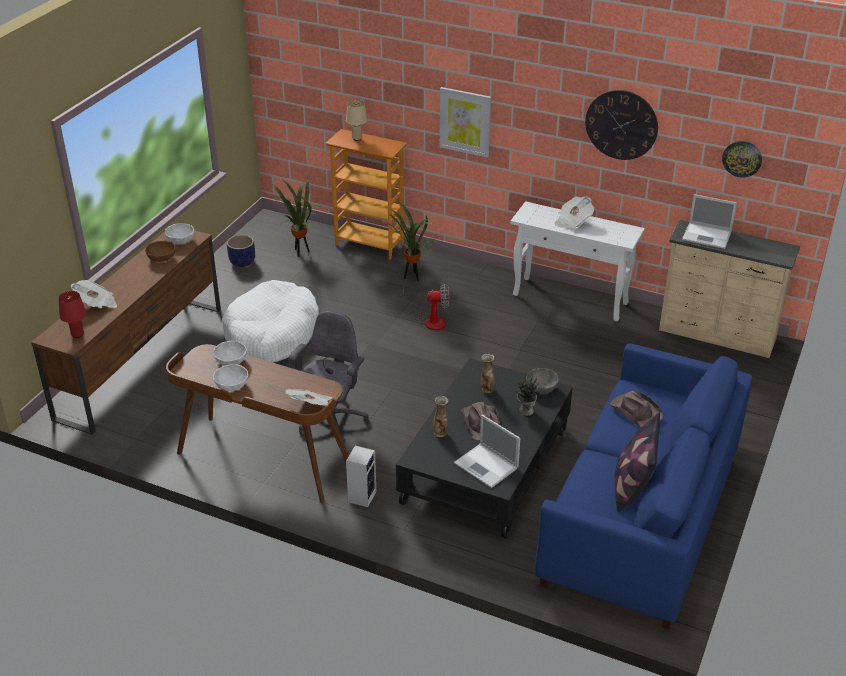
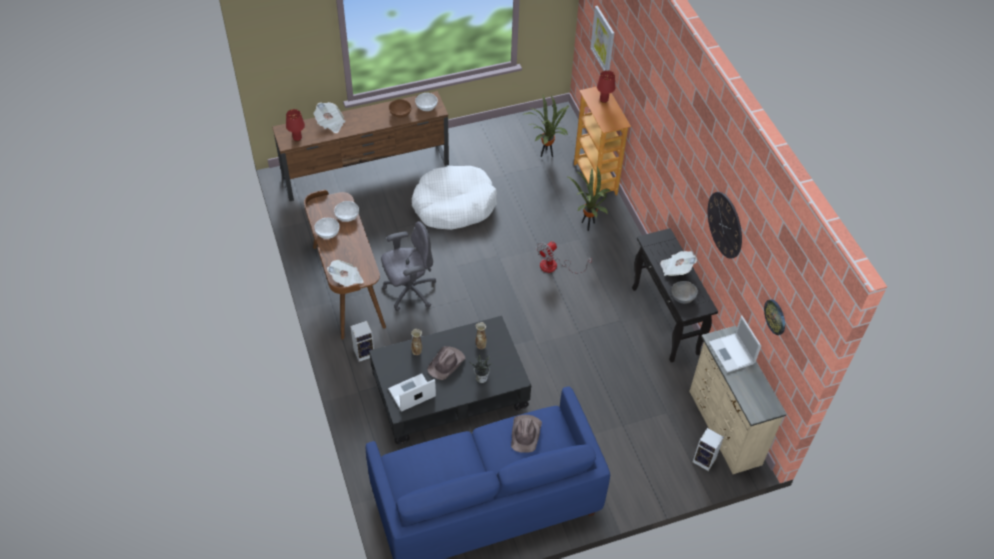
camera: 45 degrees right, 15 degrees up
planter [227,235,255,267] -> none
beige table lamp [346,100,367,141] -> red table lamp [597,70,615,103]
fan [403,283,450,330] -> fan turned 90 degrees clockwise [537,241,592,274]
picture [440,87,491,158] -> picture moved to [590,6,614,71]
laptop [454,414,520,488] -> laptop turned 60 degrees clockwise [388,373,436,411]
white console table [510,201,645,322] -> black console table [632,228,718,363]
grey bowl [526,368,559,394] -> grey bowl moved to [671,281,698,303]
pillow [614,412,660,512] -> none
none -> speaker [693,428,724,471]

